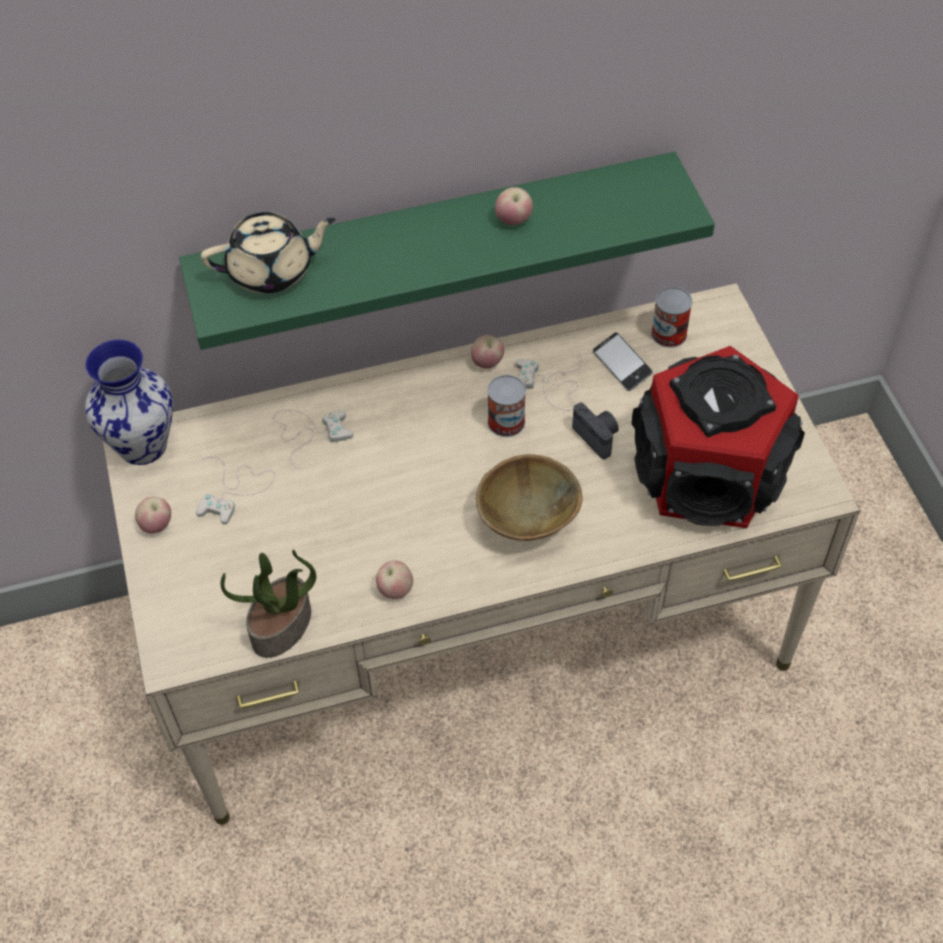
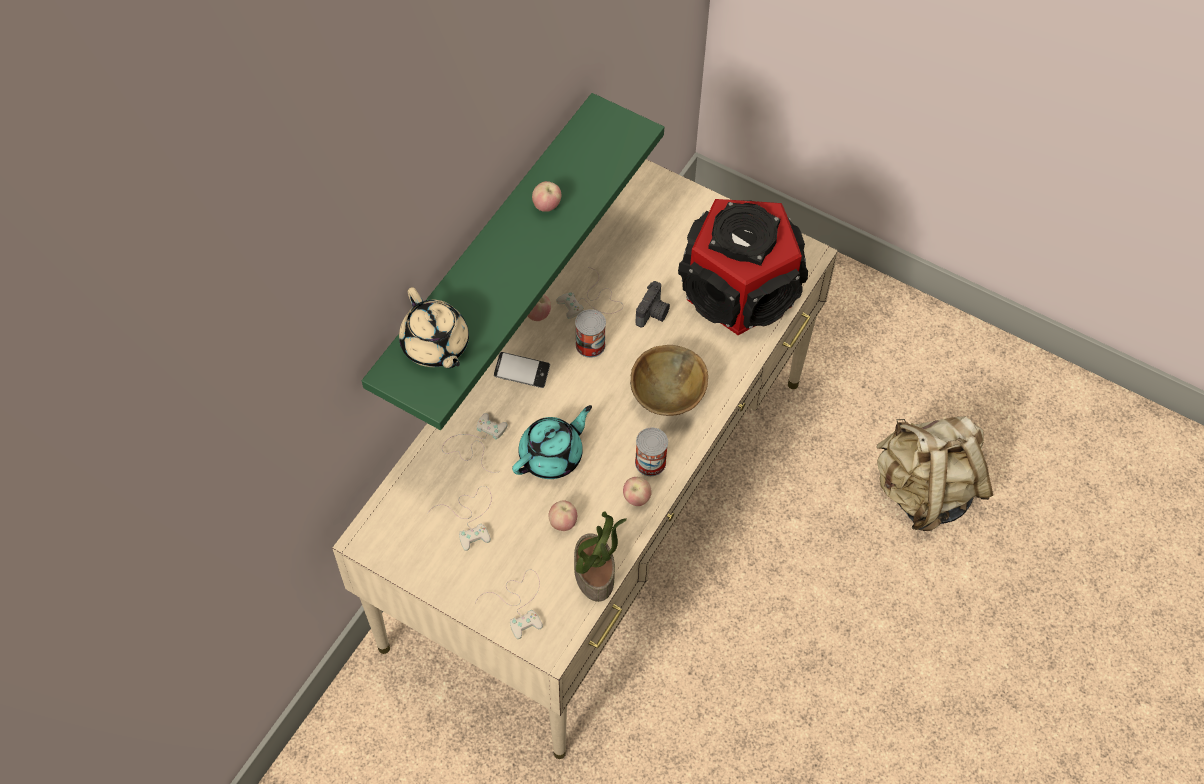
camera: 45 degrees left, 5 degrees up
vase [85,340,173,465] -> none
apple [135,497,171,534] -> apple moved to [548,500,577,531]
beige teapot [201,212,336,294] -> beige teapot turned 120 degrees clockwise [399,287,469,368]
camera [572,402,619,459] -> camera turned 105 degrees clockwise [635,281,670,328]
phone [593,332,653,391] -> phone moved to [494,352,550,388]
can [651,287,692,348] -> can moved to [635,427,668,476]
none -> white game controller [475,569,543,639]
none -> turquoise teapot [512,405,592,479]
none -> beige backpack [876,416,993,531]

